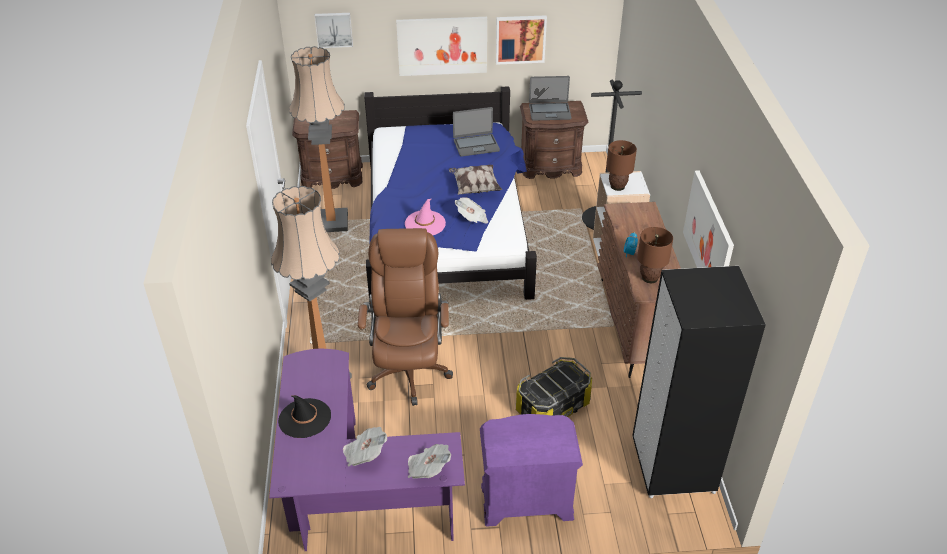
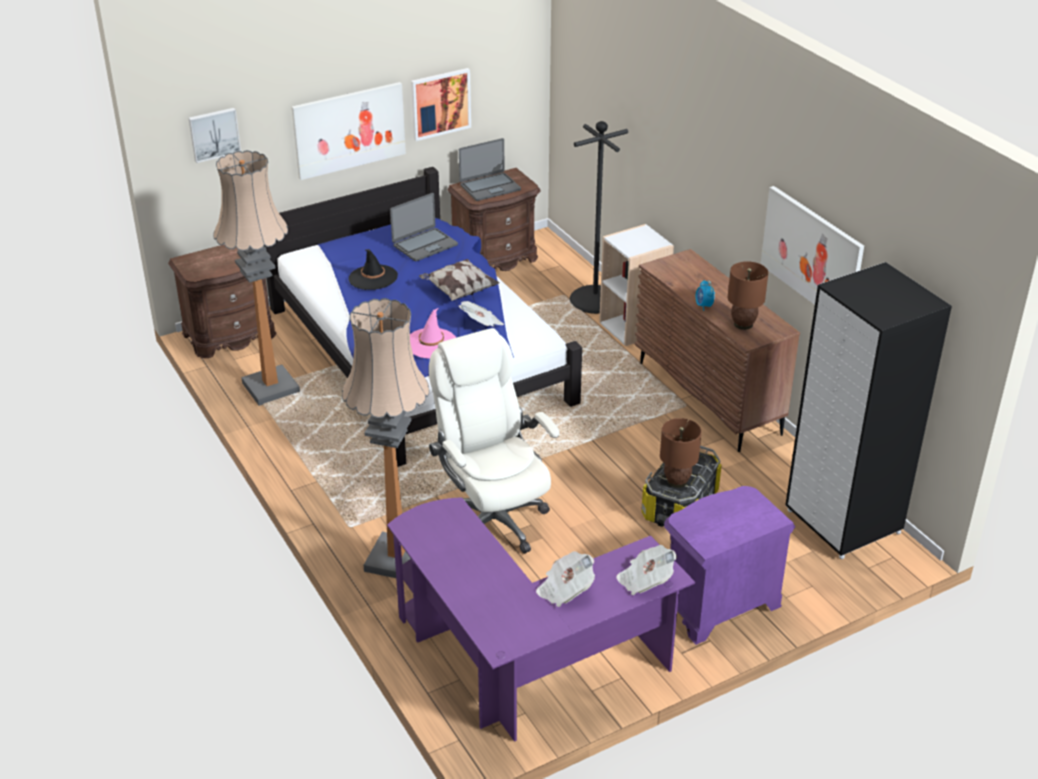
camera: 25 degrees left, 5 degrees down
black hat [278,395,331,438] -> black hat moved to [348,249,398,290]
brown office chair [358,228,453,406] -> white office chair [429,328,560,554]
brown table lamp [606,140,637,191] -> brown table lamp moved to [660,418,701,488]

